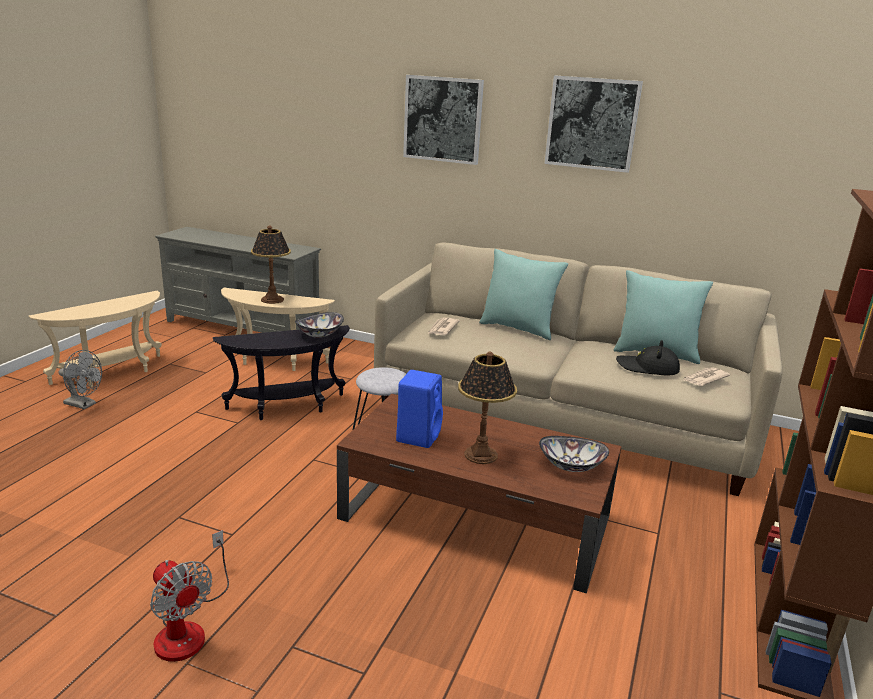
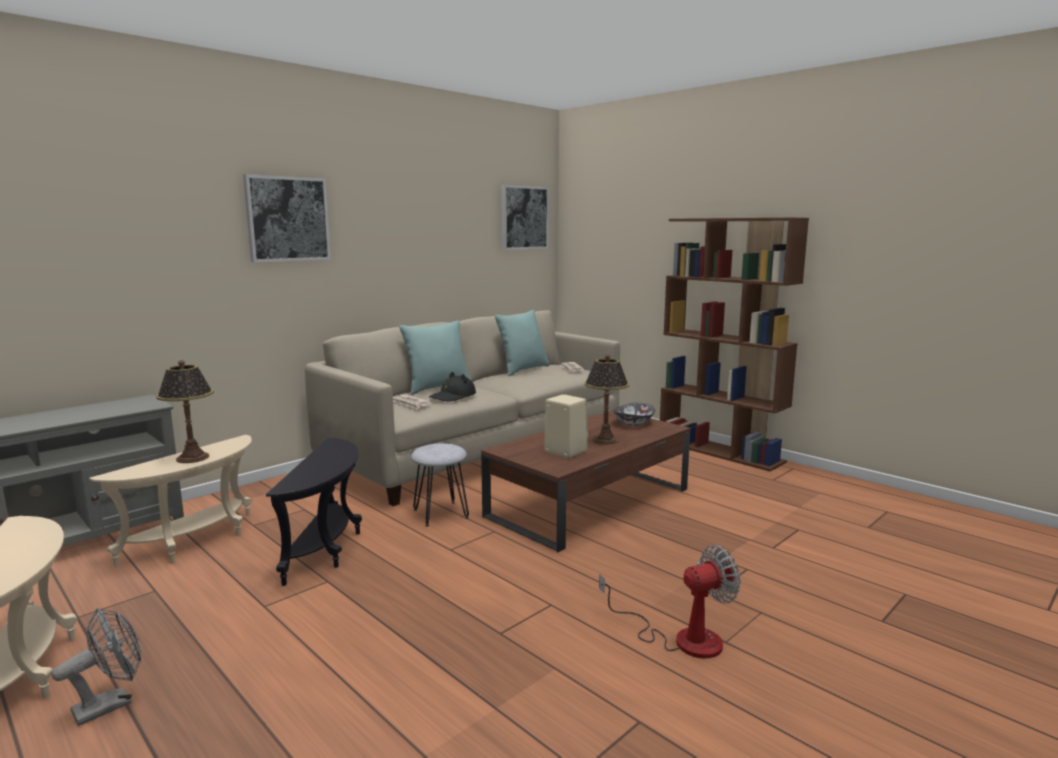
camera: 65 degrees left, 10 degrees down
bowl [295,312,344,338] -> none
blue speaker [396,370,443,448] -> beige speaker [544,394,588,458]
picture [544,75,643,173] -> picture moved to [501,185,549,250]
black hat [616,340,680,375] -> black hat moved to [429,372,476,402]

